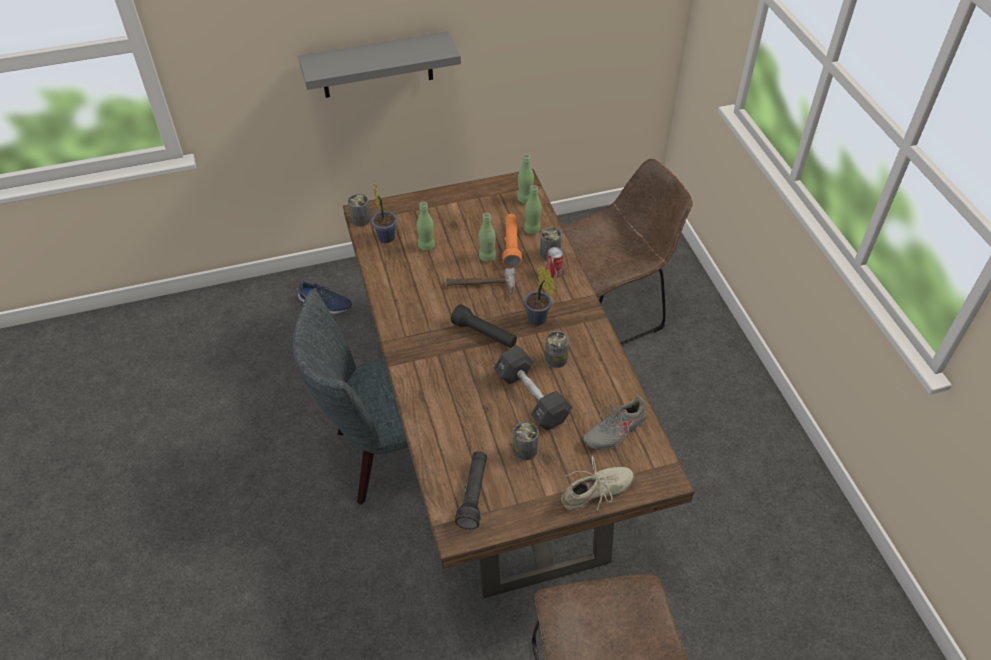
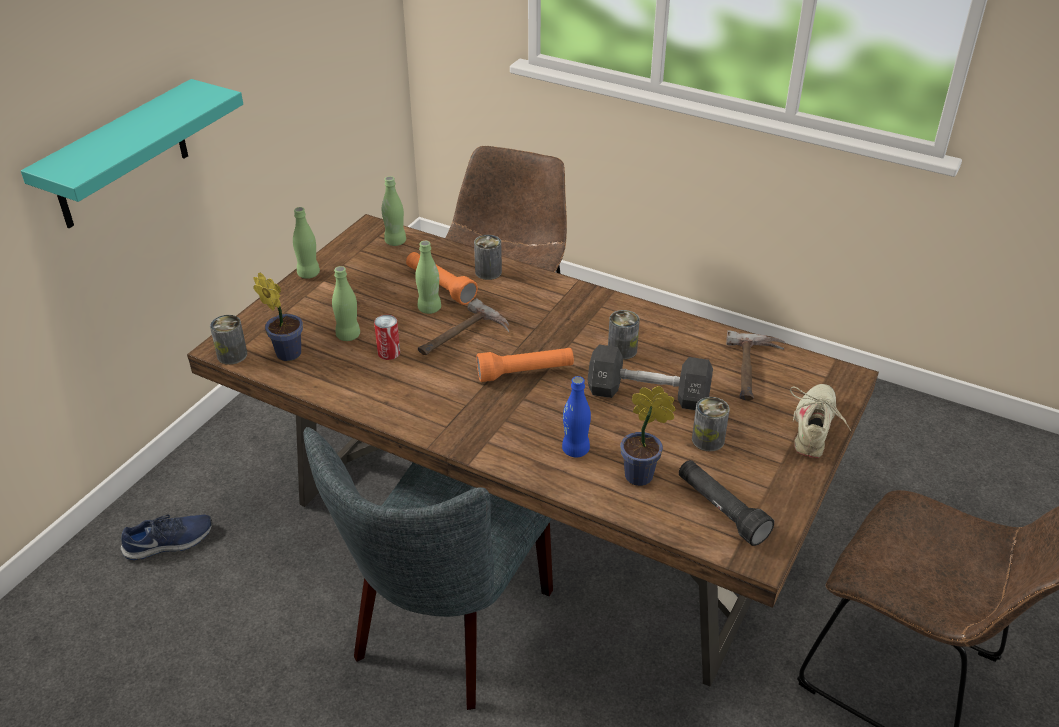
camera: 45 degrees left, 10 degrees down
grey shelf [298,31,461,98] -> turquoise shelf [21,79,243,228]
black flashlight [451,304,517,348] -> orange flashlight [477,348,574,382]
green bottle [524,185,542,234] -> green bottle moved to [293,207,320,279]
potted plant [524,266,556,326] -> potted plant moved to [620,386,676,486]
can [547,247,564,278] -> can moved to [374,315,400,360]
grey shoe [583,397,649,450] -> hammer [726,330,785,400]
none -> blue bottle [562,376,591,457]

